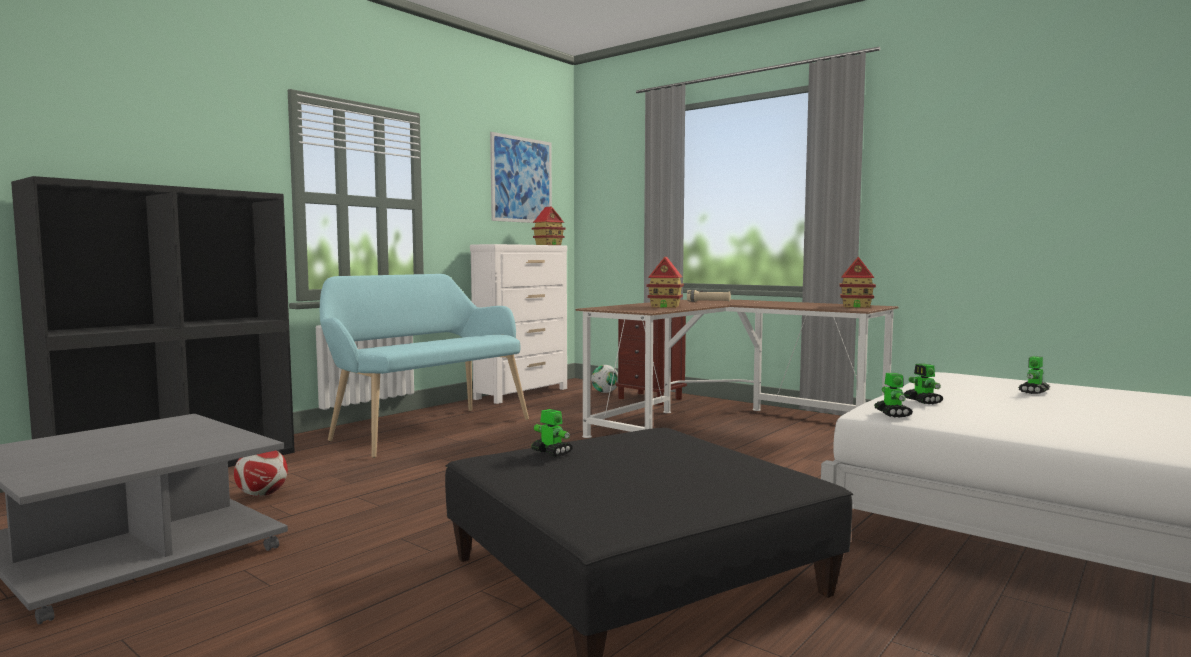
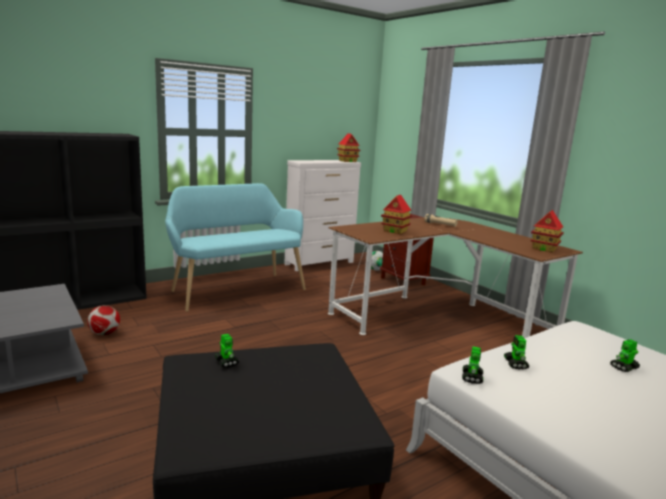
camera: 15 degrees right, 10 degrees up
picture [490,132,552,223] -> none

